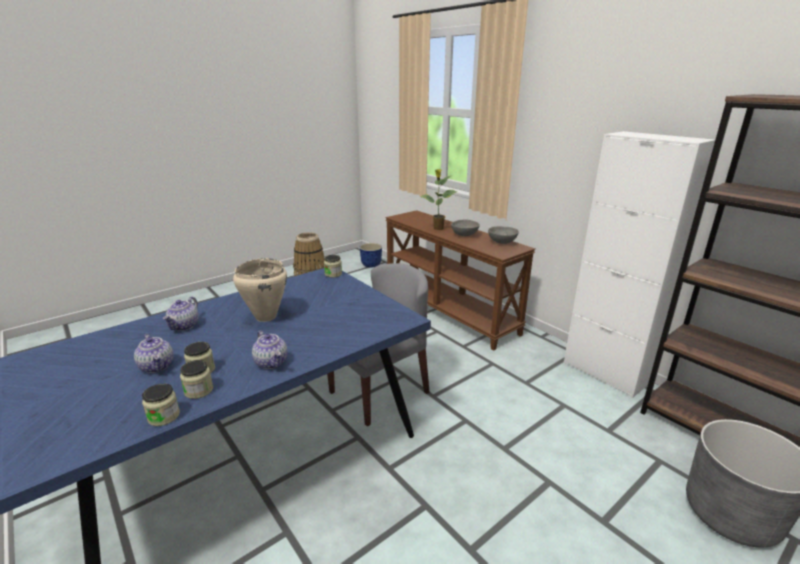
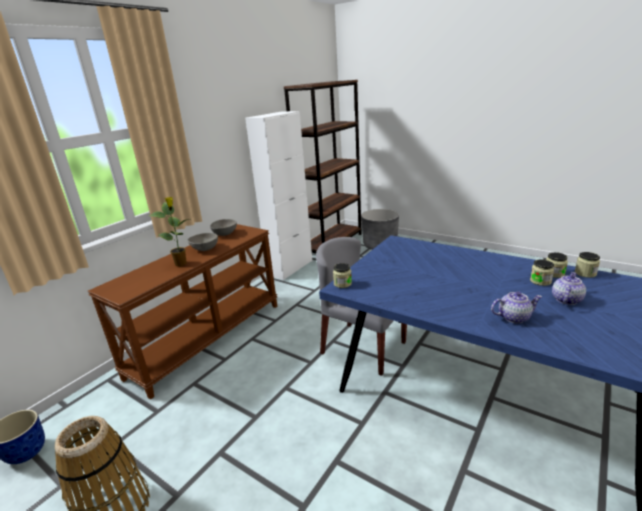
camera: 105 degrees left, 0 degrees up
beige cooking pot [233,258,287,322] -> none
teapot [252,330,288,369] -> none

